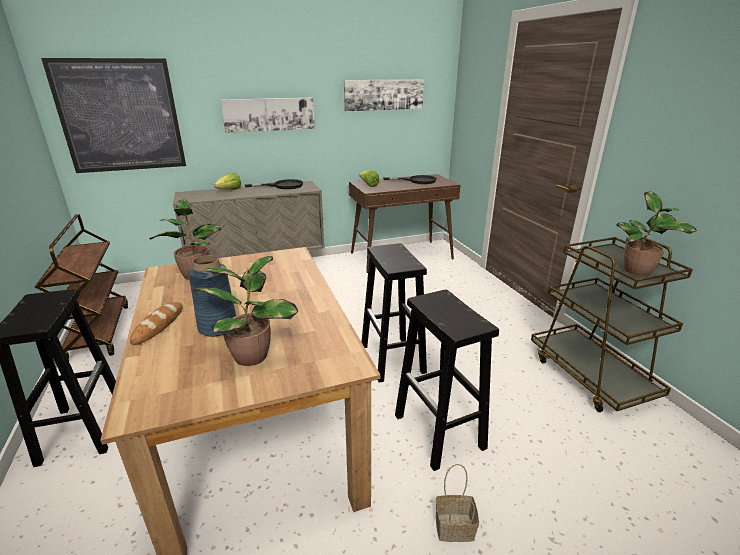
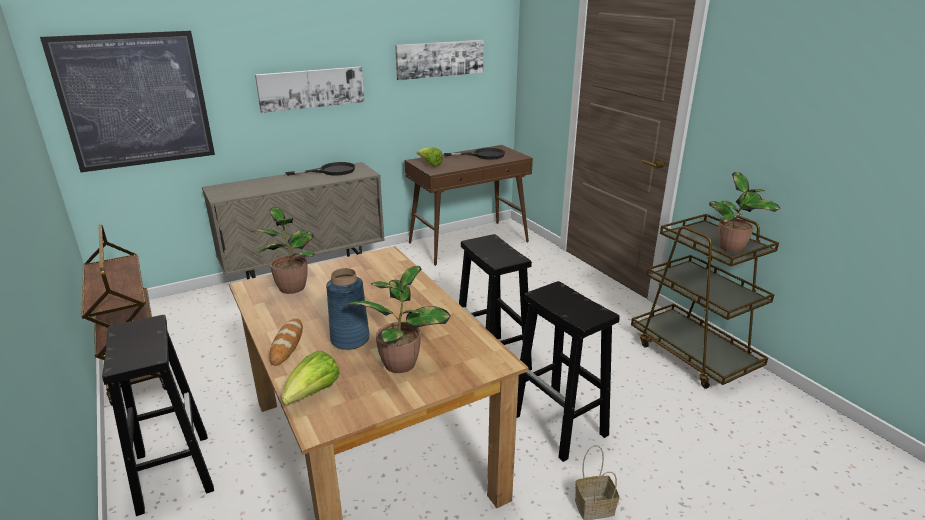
camera: 10 degrees left, 0 degrees up
lettuce [214,172,241,190] -> lettuce moved to [282,351,340,405]

